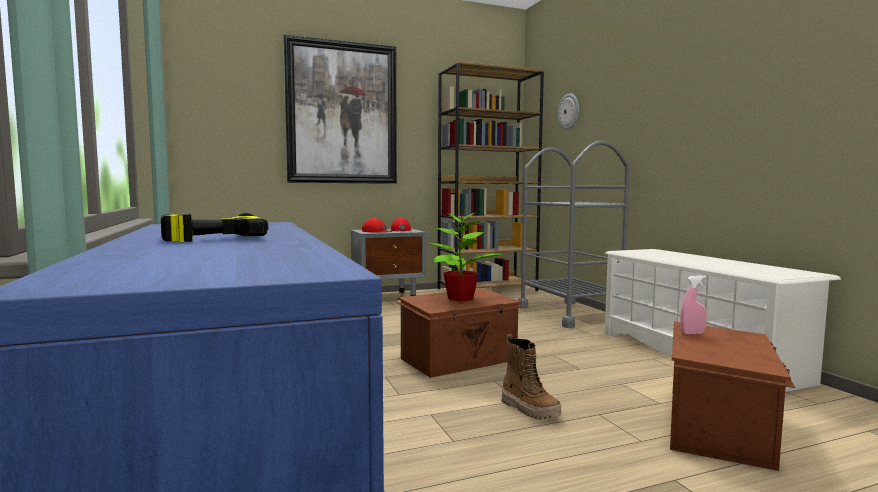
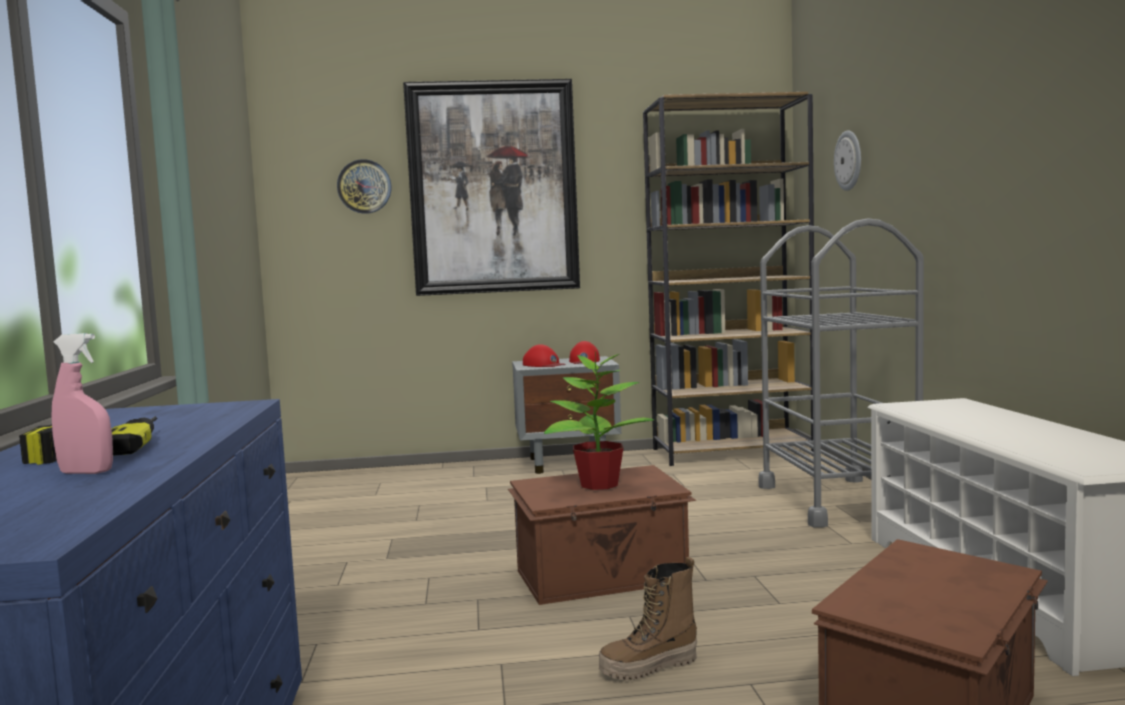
camera: 15 degrees right, 0 degrees up
boot [501,334,561,420] -> boot turned 90 degrees clockwise [599,557,697,680]
pink spray bottle [680,275,707,334] -> pink spray bottle moved to [51,333,113,474]
none -> wall clock [337,159,392,214]

